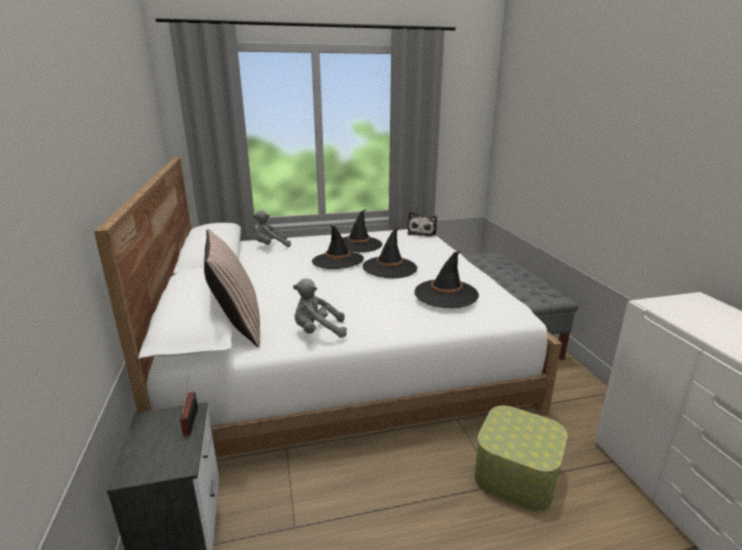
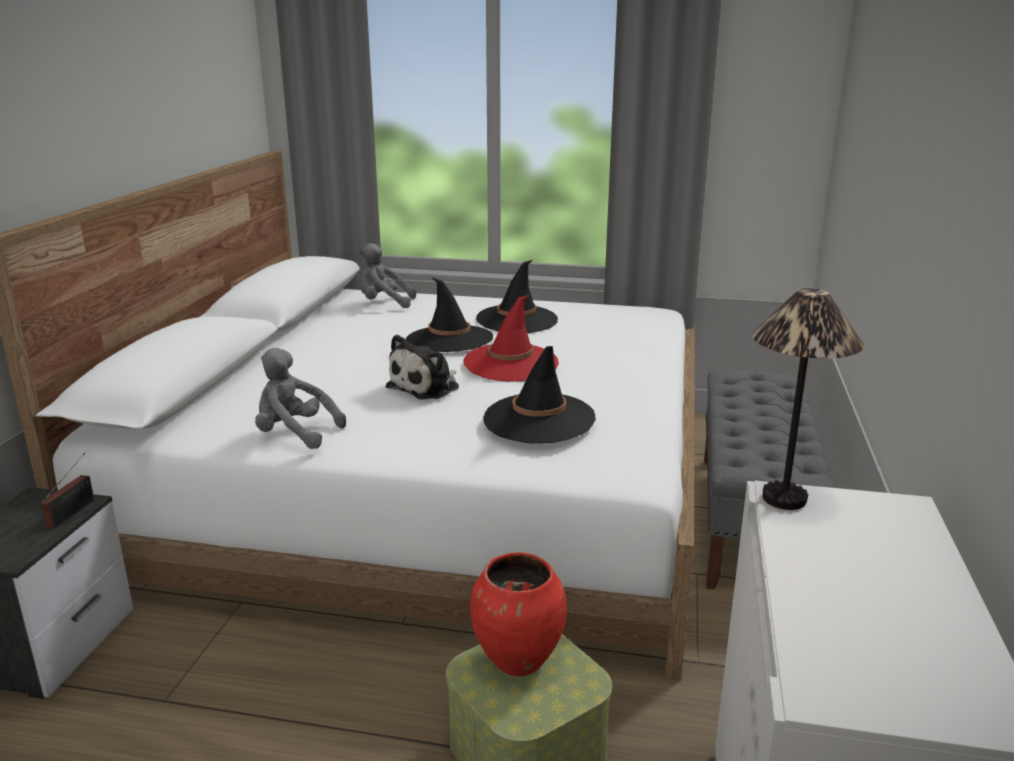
camera: 25 degrees right, 0 degrees up
pillow [204,229,260,347] -> none
black hat [363,227,417,278] -> red hat [463,295,559,382]
plush toy [407,212,437,237] -> plush toy moved to [386,334,459,400]
none -> red vase [470,552,567,676]
none -> table lamp [752,288,864,510]

